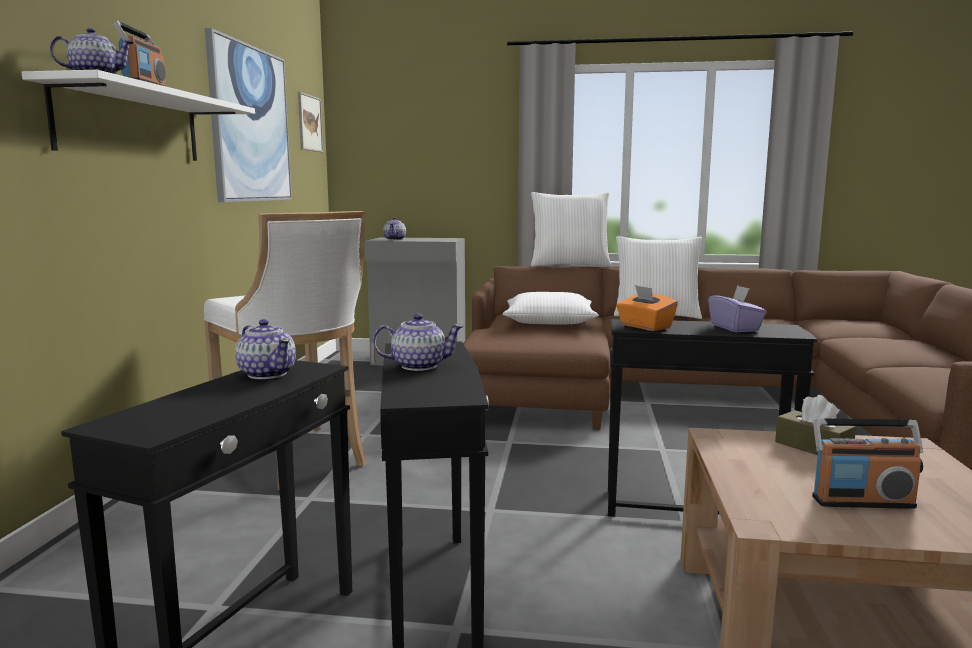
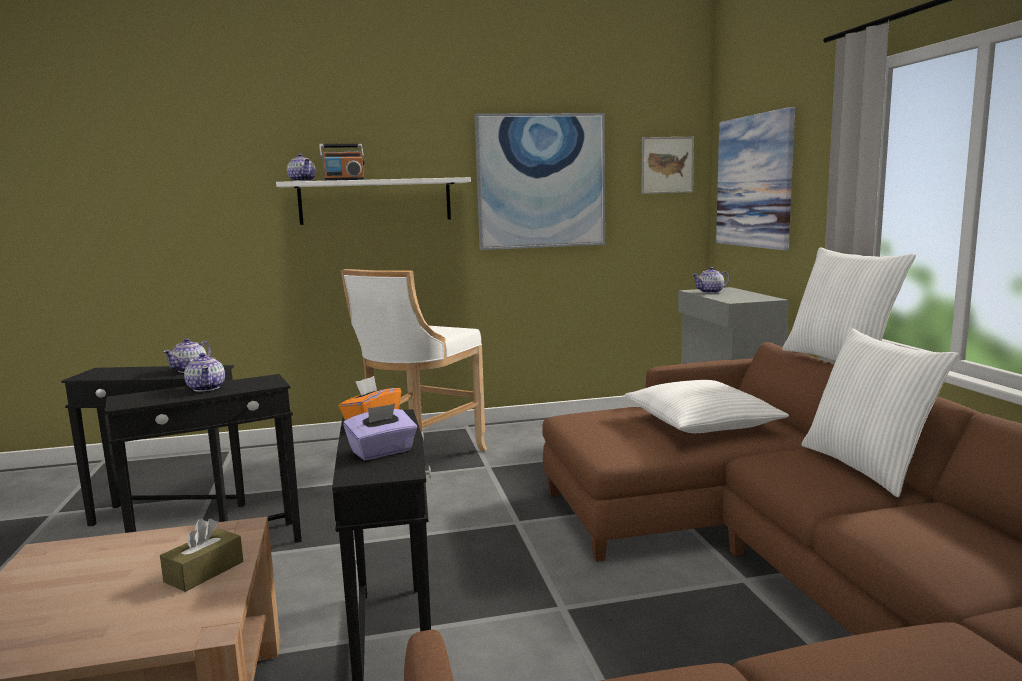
camera: 70 degrees right, 0 degrees up
radio [812,418,923,509] -> none
none -> picture [716,107,795,250]

